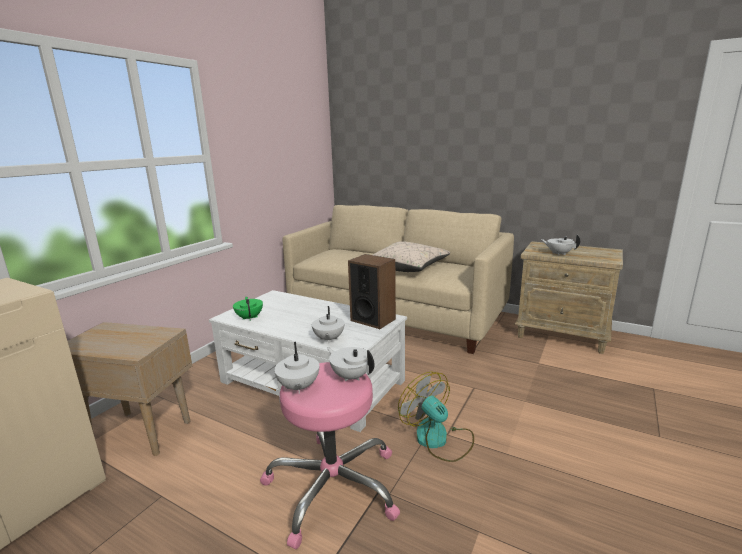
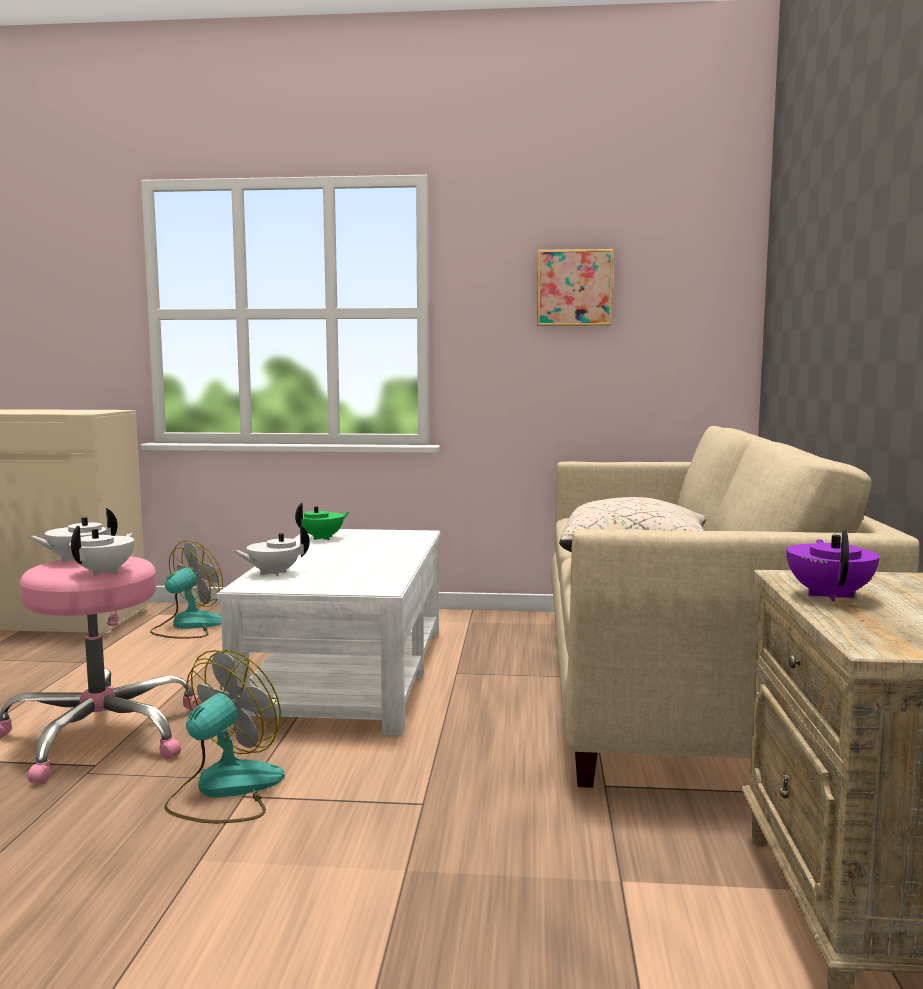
camera: 65 degrees right, 10 degrees down
beige side table [68,322,192,456] -> fan [150,541,223,639]
speaker [348,254,396,329] -> none
white teapot [541,234,580,255] -> purple teapot [786,530,880,602]
none -> picture [537,249,613,326]

